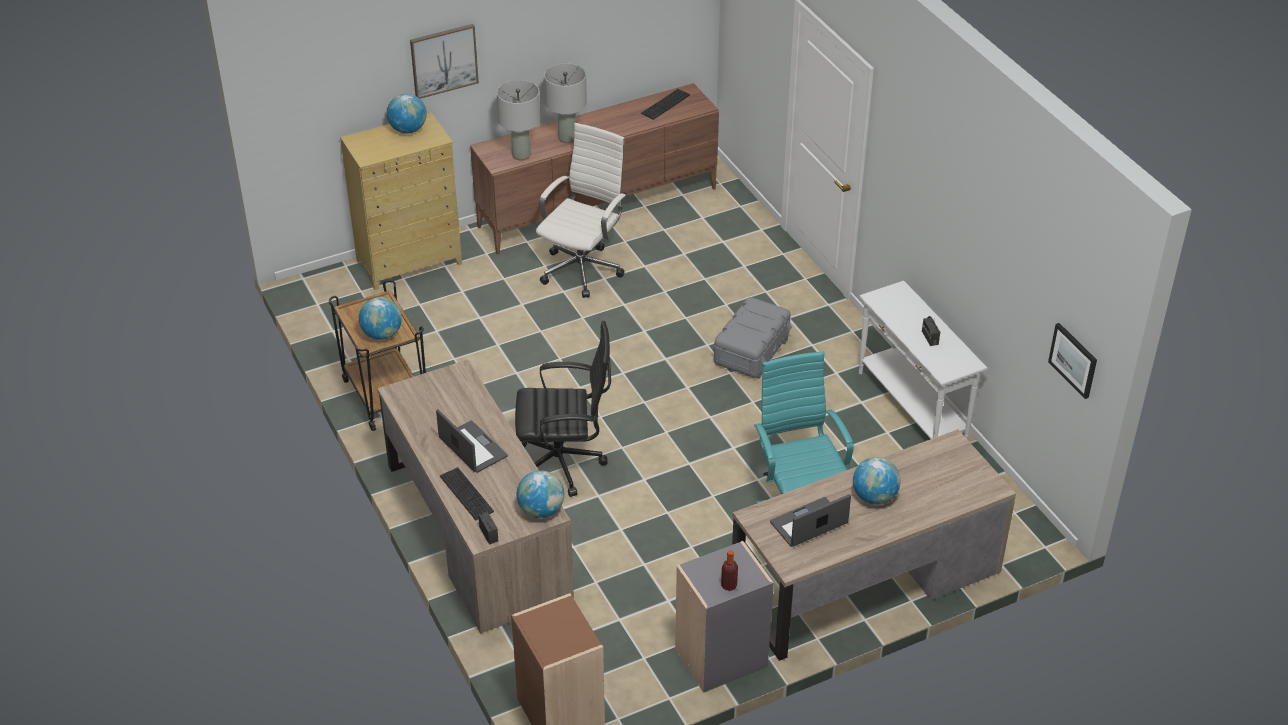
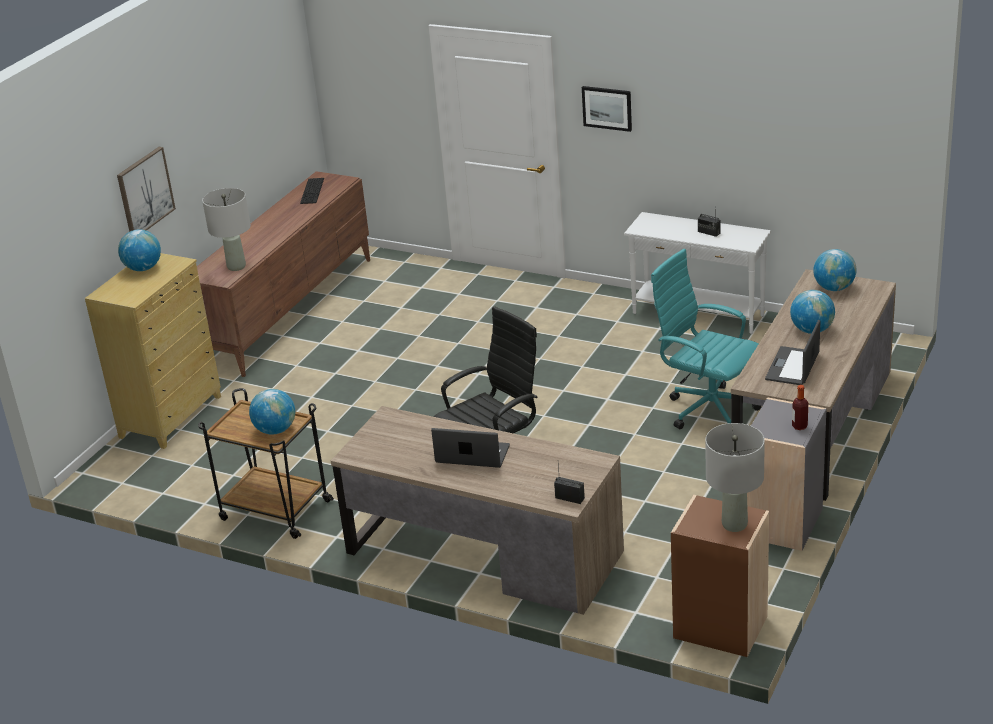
camera: 35 degrees left, 10 degrees down
keyboard [440,467,494,520] -> none
globe [517,470,564,518] -> globe moved to [813,249,857,291]
white office chair [536,123,627,298] -> none
grey table lamp [544,63,587,143] -> grey table lamp moved to [705,423,765,532]
grey storage box [712,297,792,379] -> none
picture [1048,323,1097,399] -> picture moved to [582,86,632,132]

